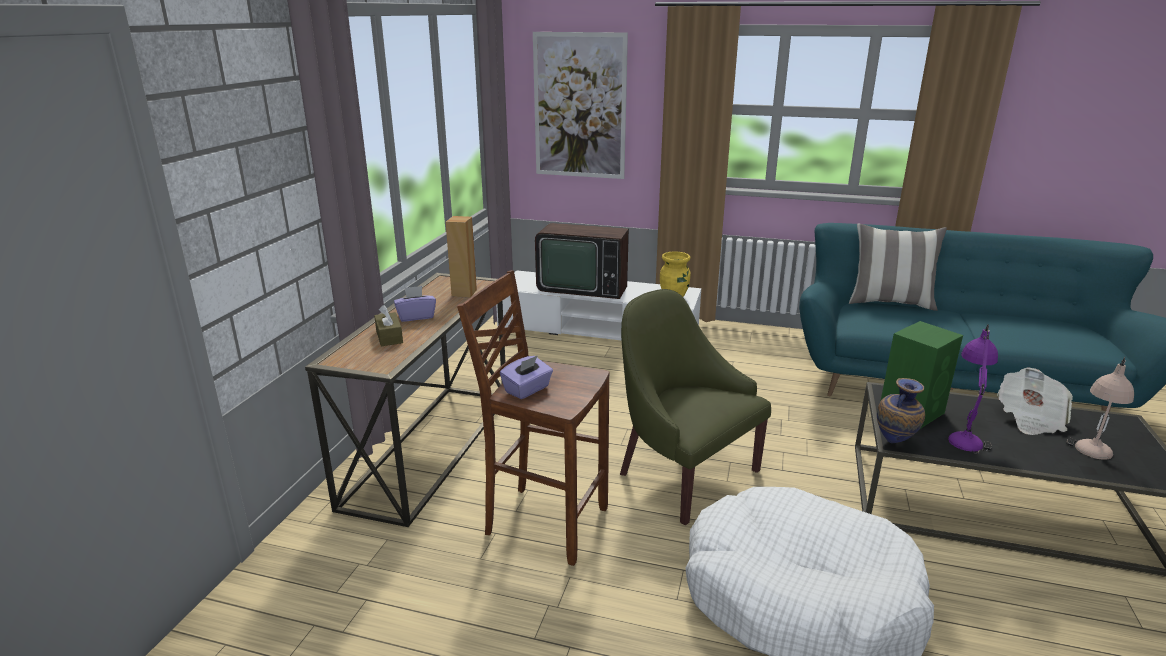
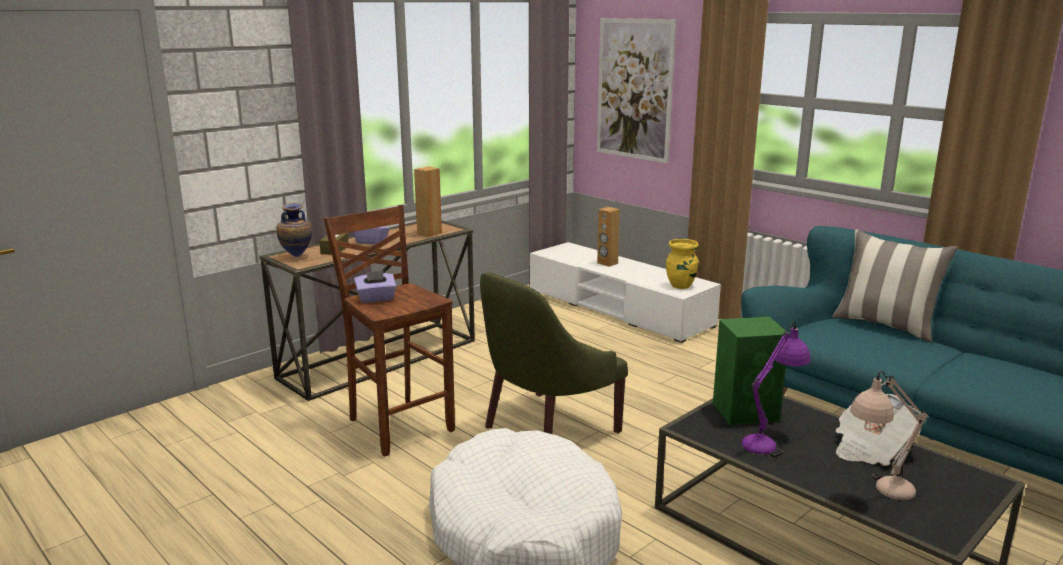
camera: 30 degrees right, 5 degrees down
television [535,223,629,299] -> brown speaker [597,207,620,267]
green armchair [620,289,771,525] -> green armchair turned 120 degrees counterclockwise [480,272,628,434]
vase [877,378,925,443] -> vase moved to [276,203,312,257]

